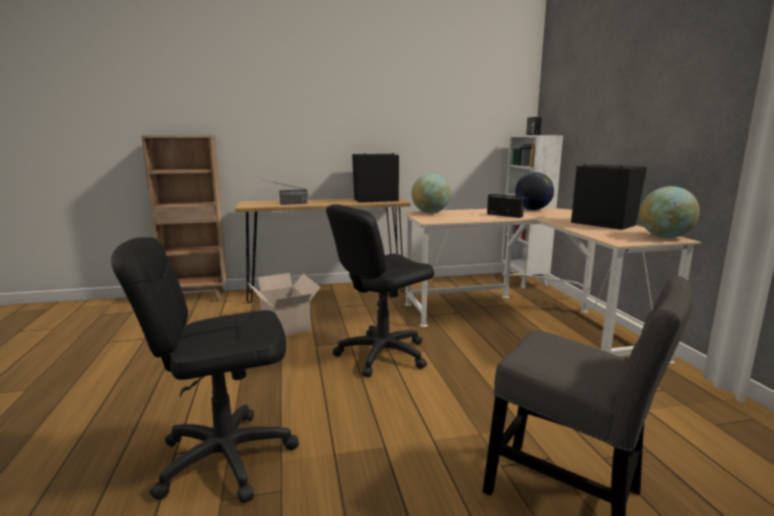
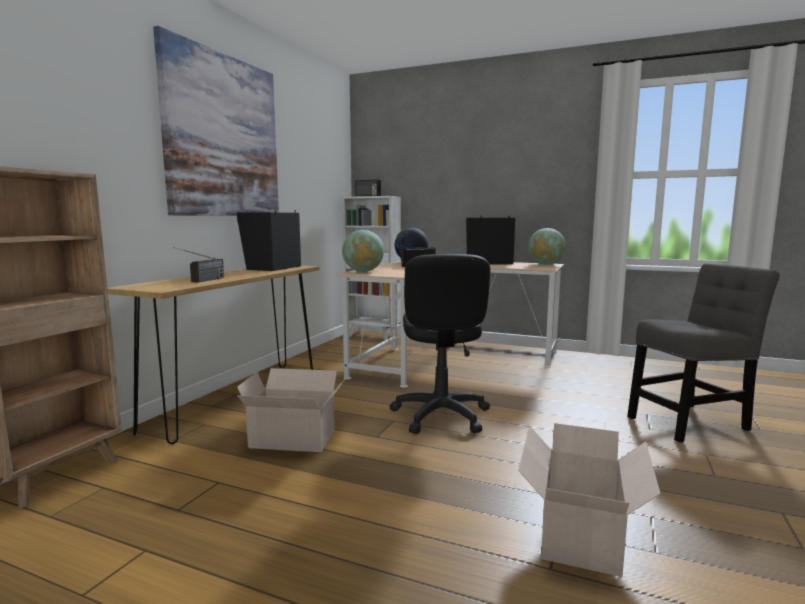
camera: 55 degrees left, 5 degrees down
black office chair [111,237,299,503] -> cardboard box [518,423,661,577]
none -> picture [153,26,279,216]

